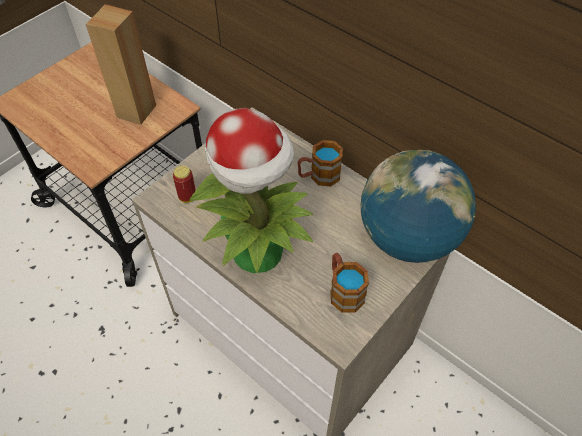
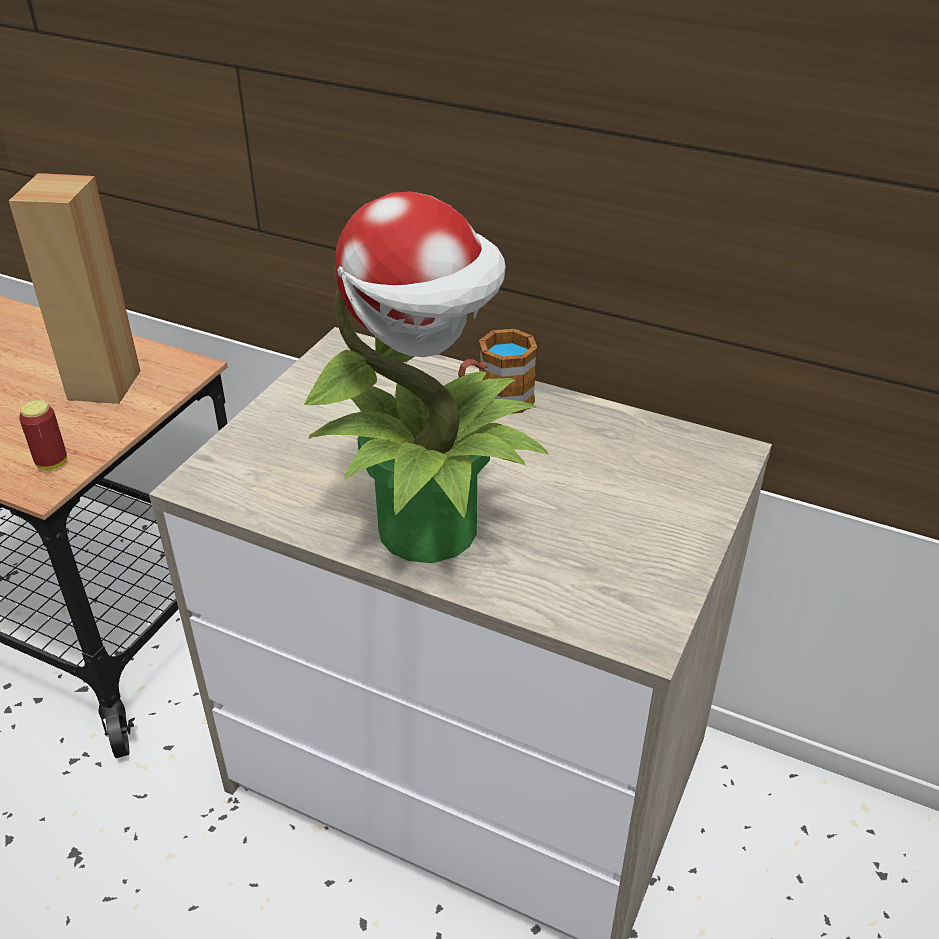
camera: 15 degrees left, 15 degrees down
can [173,166,196,203] -> can moved to [19,400,67,470]
mug [330,253,369,313] -> none
globe [361,150,476,263] -> none

